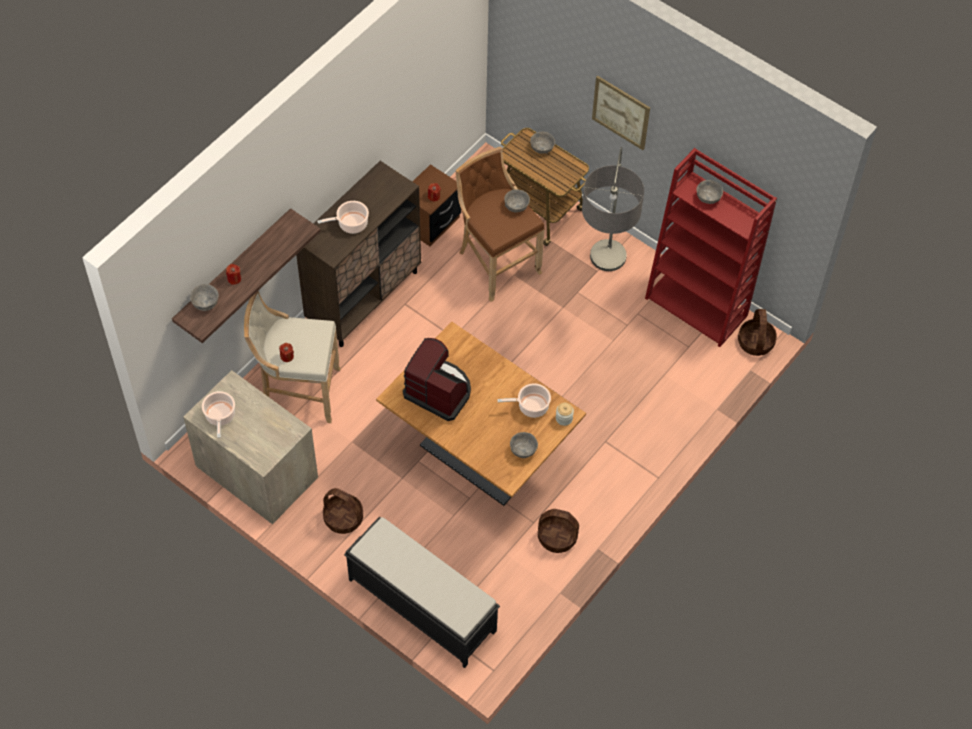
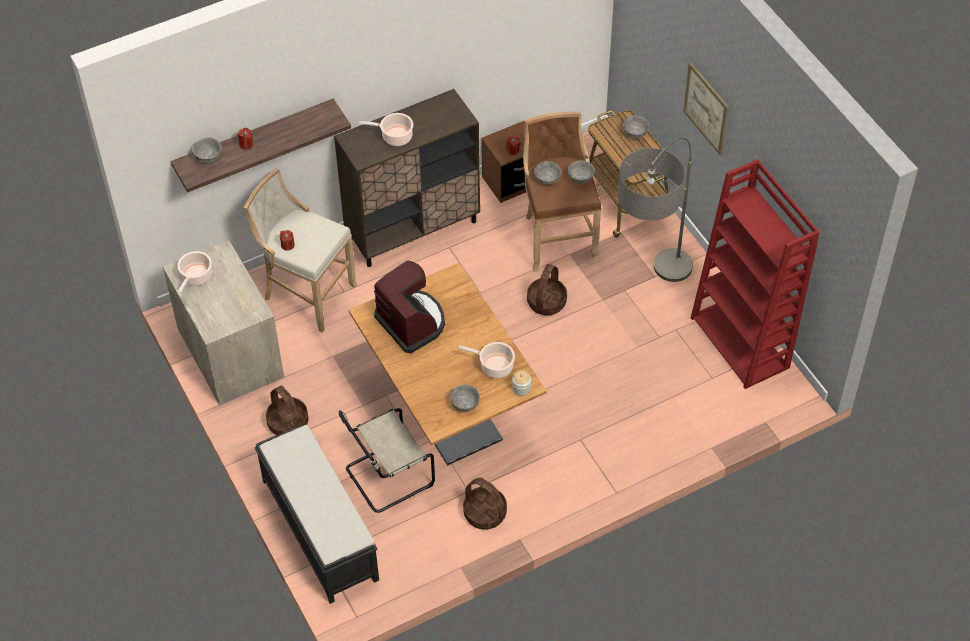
camera: 25 degrees right, 5 degrees down
grey bowl [696,180,723,204] -> grey bowl moved to [534,161,561,185]
basket [738,309,777,356] -> basket moved to [527,264,567,315]
none -> beige chair [339,408,435,513]

